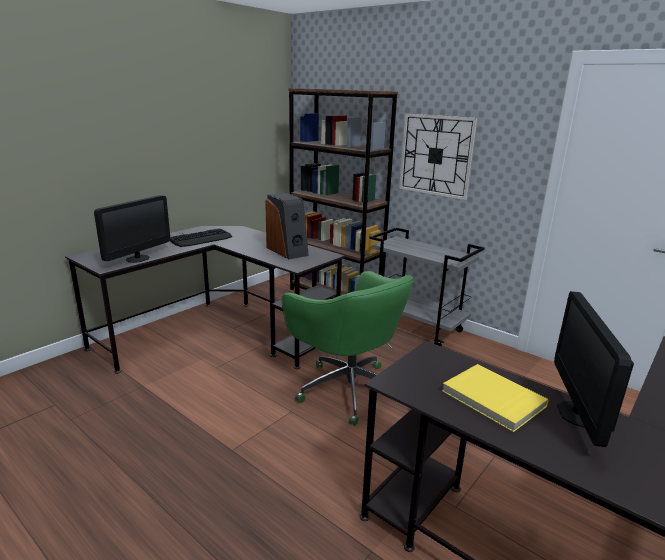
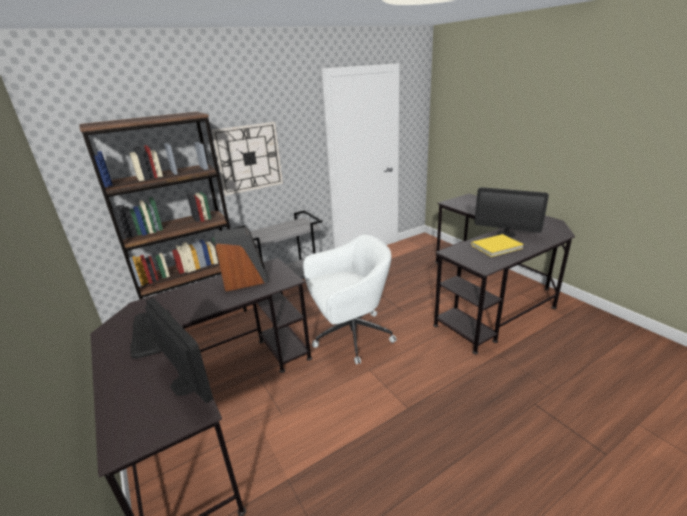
camera: 70 degrees left, 5 degrees up
green office chair [282,271,413,426] -> white office chair [303,235,397,365]

